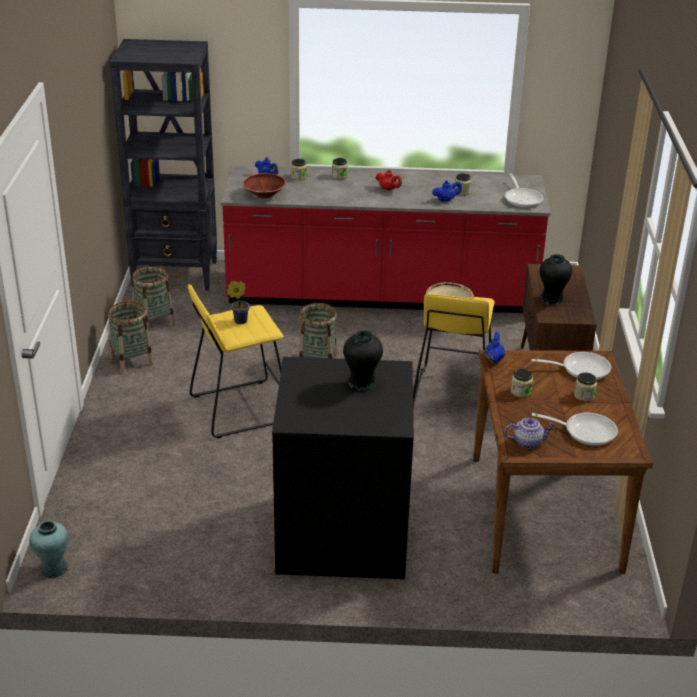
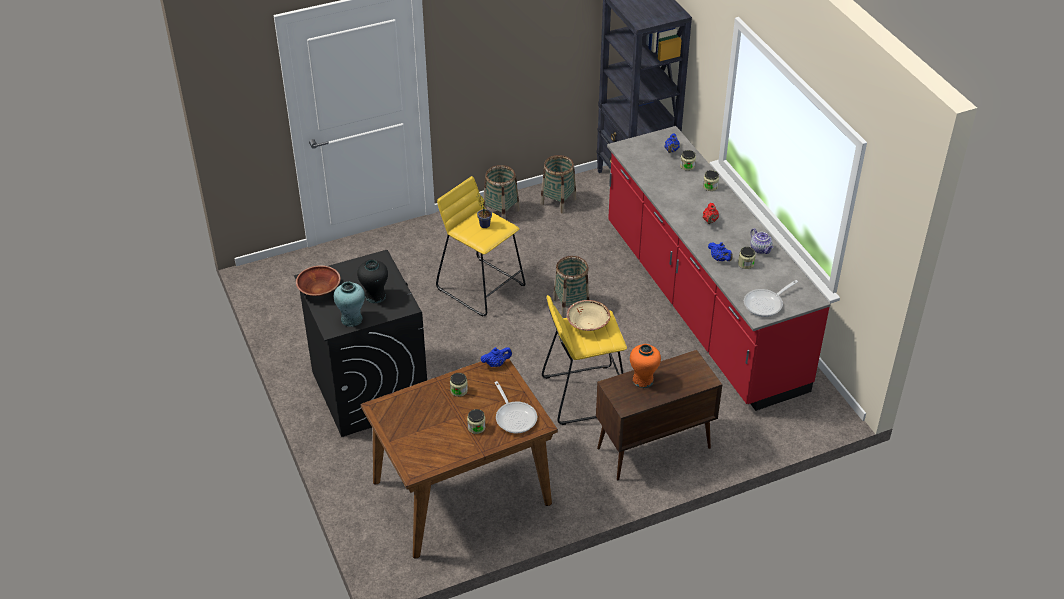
camera: 65 degrees right, 10 degrees up
turquoise vase [29,520,69,578] -> turquoise vase moved to [334,282,365,327]
brown bowl [242,173,286,198] -> brown bowl moved to [296,265,341,296]
teapot [504,418,555,449] -> teapot moved to [750,228,773,254]
frying pan [532,413,618,446] -> none
black vase [539,254,572,305] -> orange vase [630,344,661,388]

